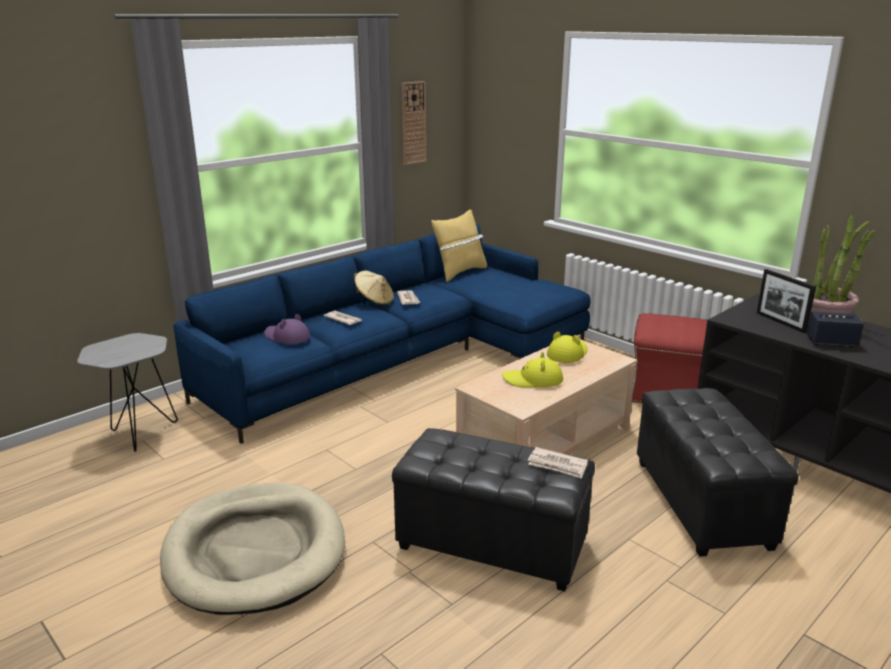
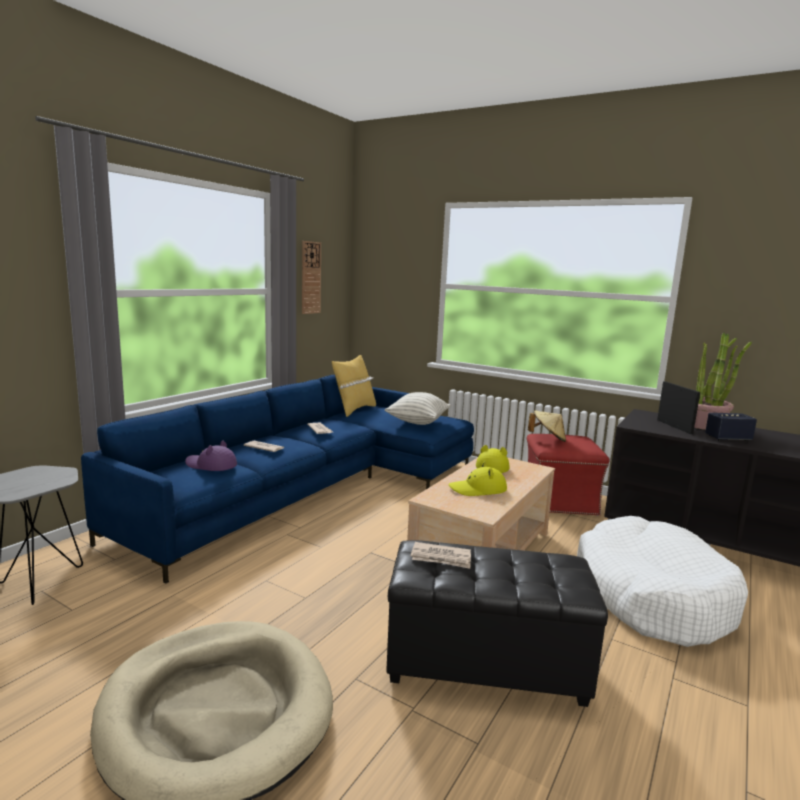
camera: 15 degrees left, 10 degrees down
beige hat [353,271,394,305] -> beige hat moved to [528,411,566,442]
newspaper [528,447,588,478] -> newspaper moved to [411,542,471,569]
black ottoman [637,388,798,557] -> white dog bed [577,516,748,647]
picture frame [757,269,816,333] -> picture frame turned 150 degrees counterclockwise [657,381,700,434]
none -> pillow [385,392,451,425]

